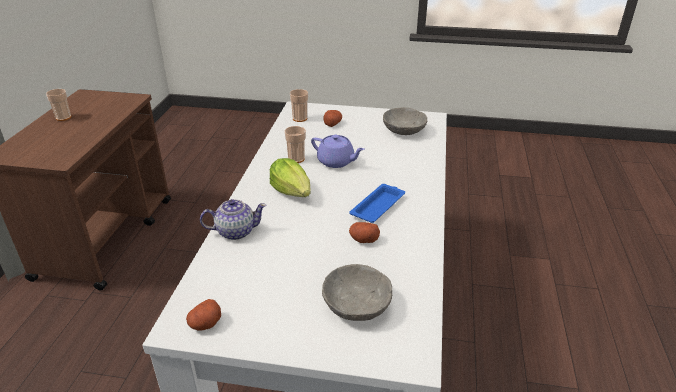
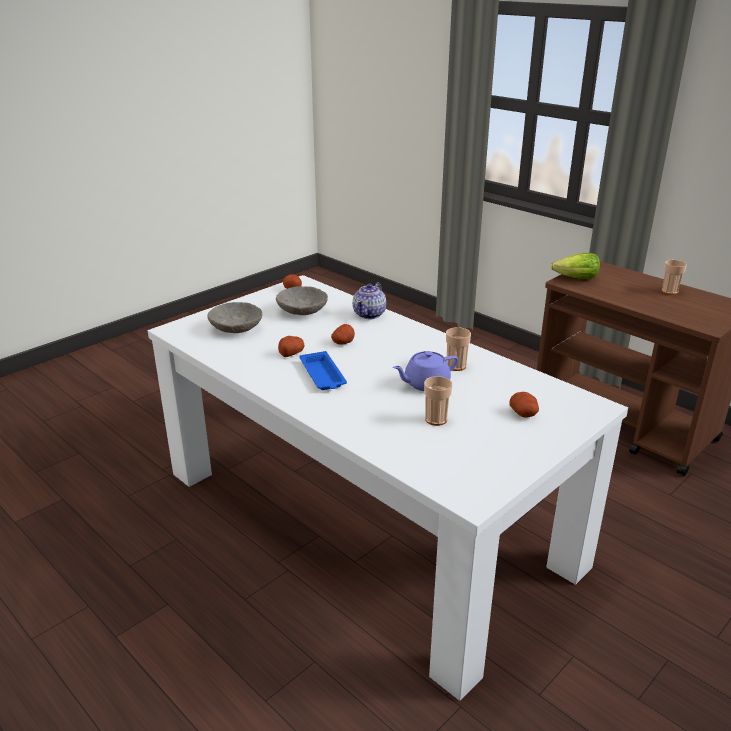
camera: 125 degrees right, 5 degrees down
lettuce [270,158,311,197] -> lettuce moved to [551,253,600,279]
cup [290,89,308,122] -> cup moved to [424,376,452,426]
grey bowl [383,107,427,135] -> grey bowl moved to [276,286,328,315]
none -> potato [331,324,355,345]

